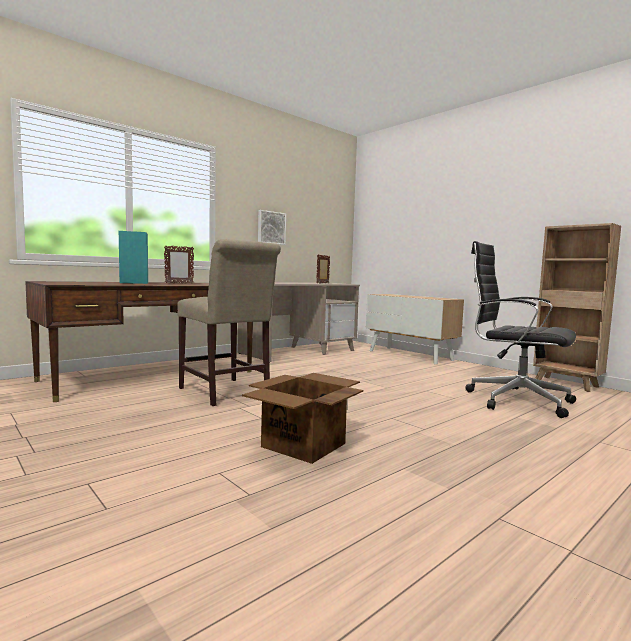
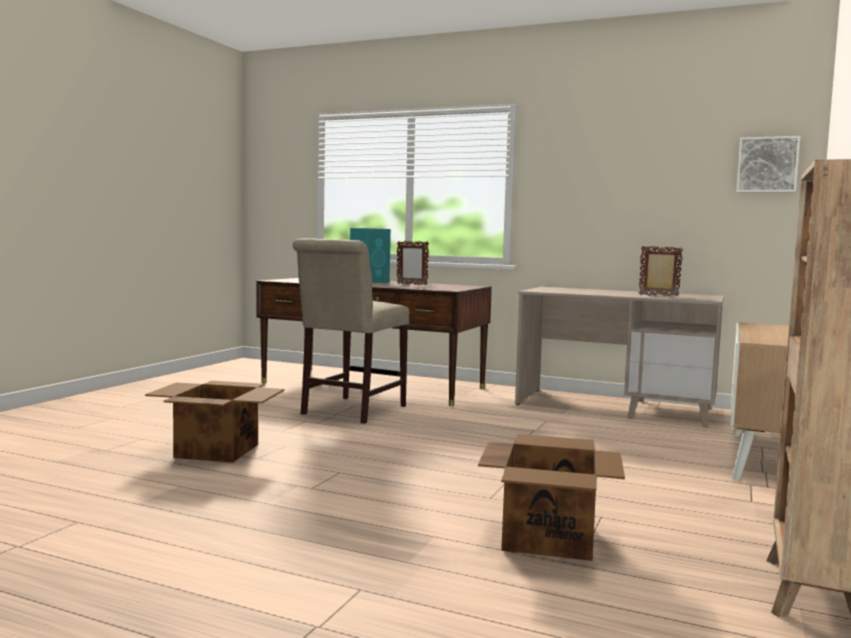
camera: 65 degrees right, 0 degrees up
picture [258,210,286,245] -> picture moved to [736,136,800,192]
black office chair [465,241,576,418] -> cardboard box [478,434,625,561]

